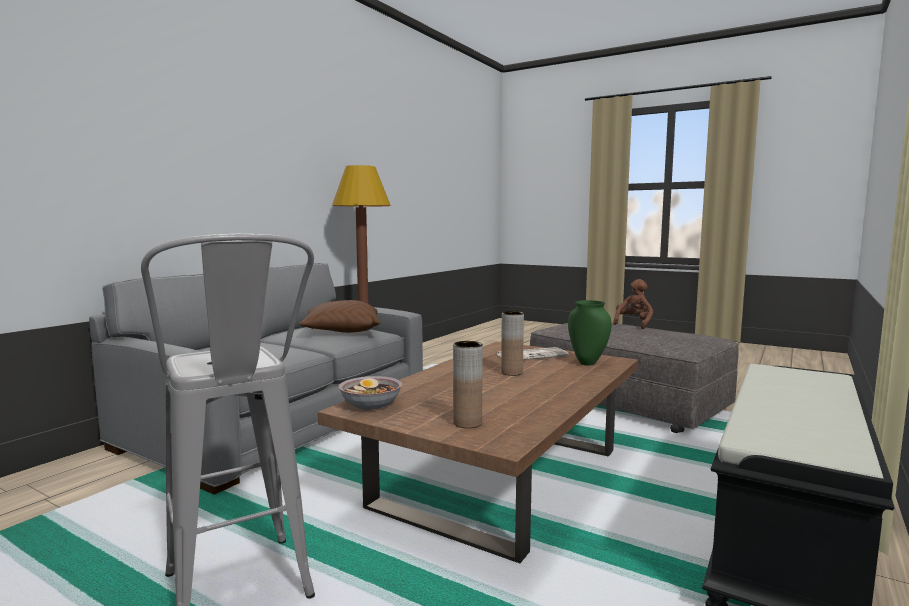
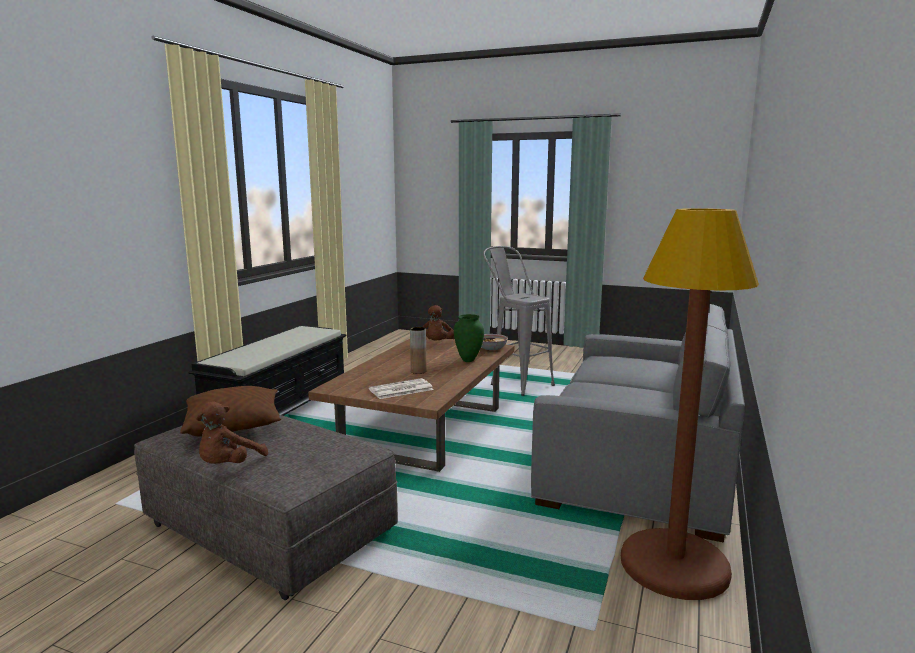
camera: 170 degrees right, 5 degrees up
brown pillow [299,300,380,333] -> brown pillow moved to [180,386,281,437]
brown vase [453,341,483,428] -> brown plush toy [423,305,454,340]
green vase [568,300,612,365] -> green vase moved to [454,314,484,362]

